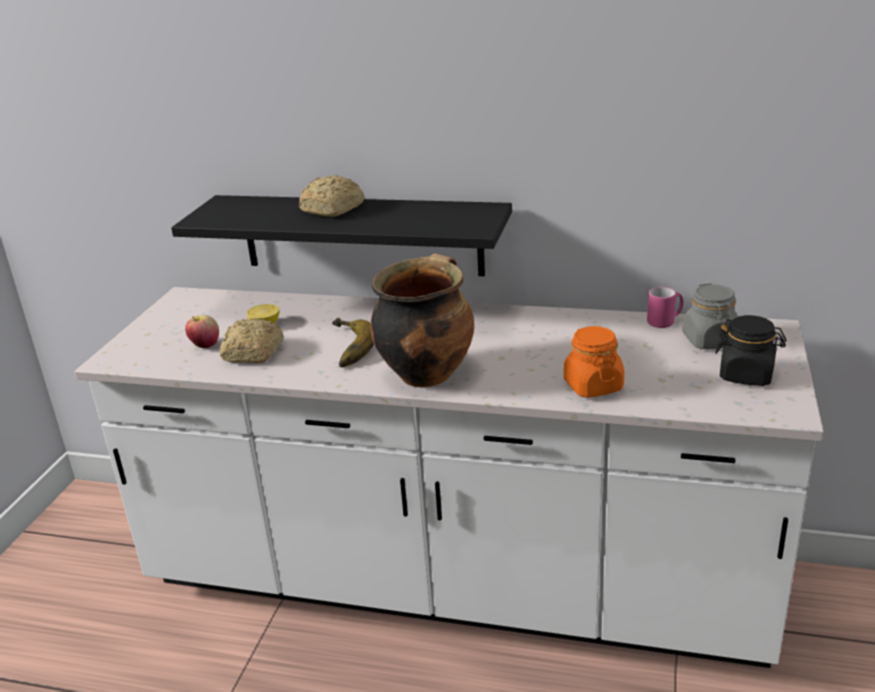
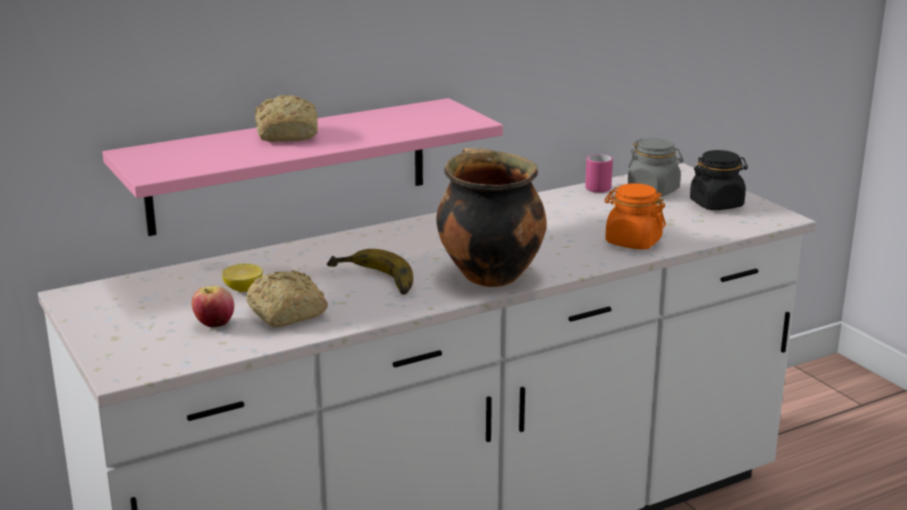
camera: 45 degrees left, 5 degrees down
black shelf [171,195,512,276] -> pink shelf [102,98,503,236]

